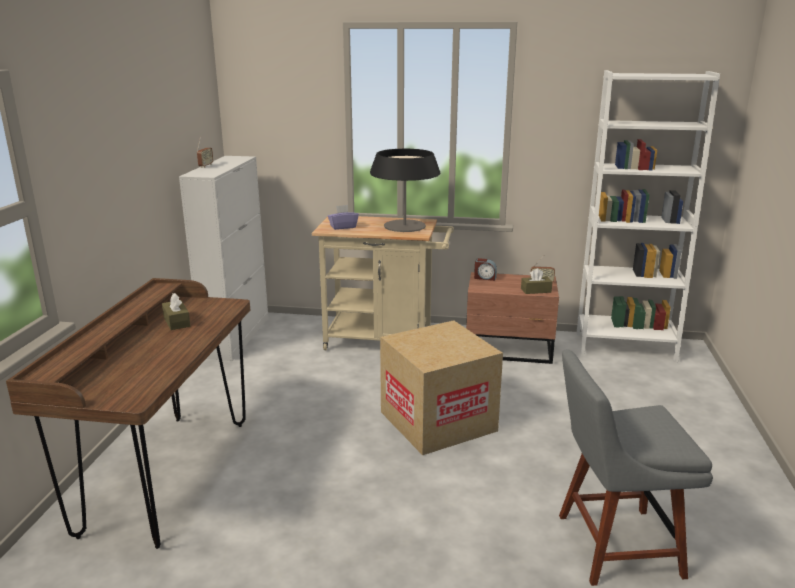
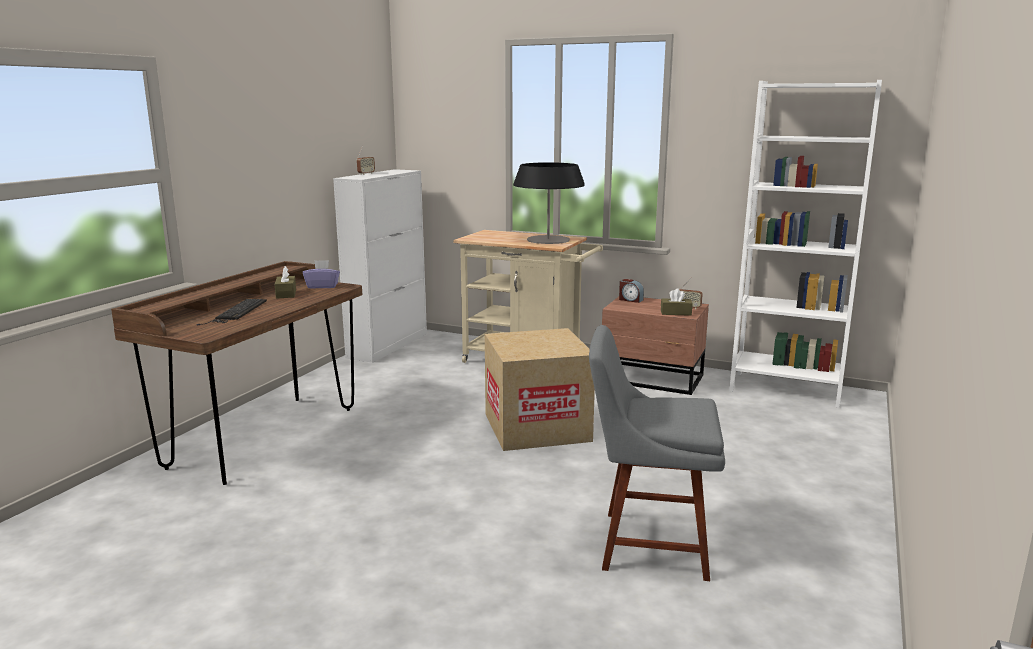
camera: 15 degrees right, 5 degrees down
purple tissue box [328,205,359,230] -> purple tissue box moved to [303,260,340,288]
none -> keyboard [196,299,267,325]

